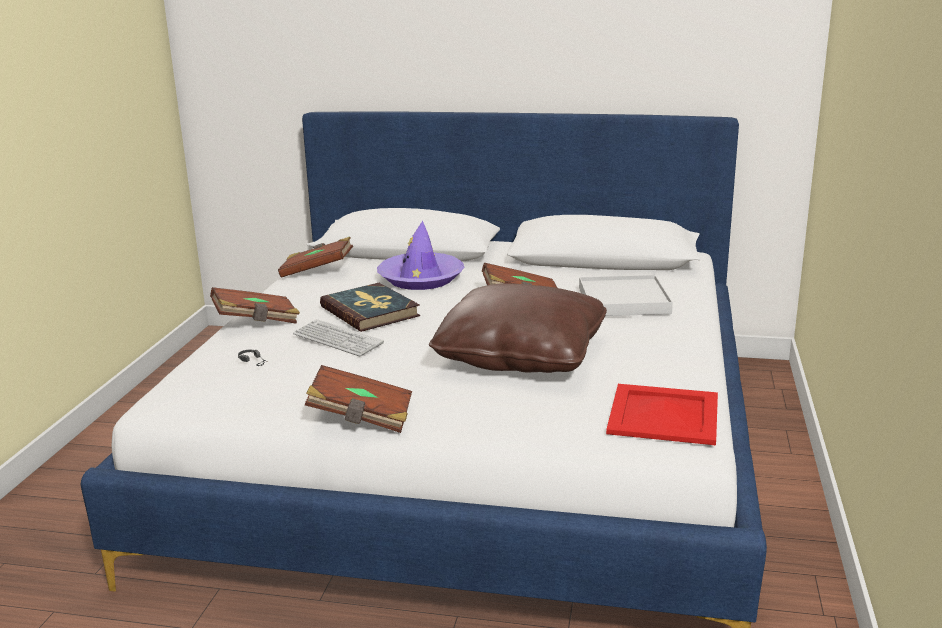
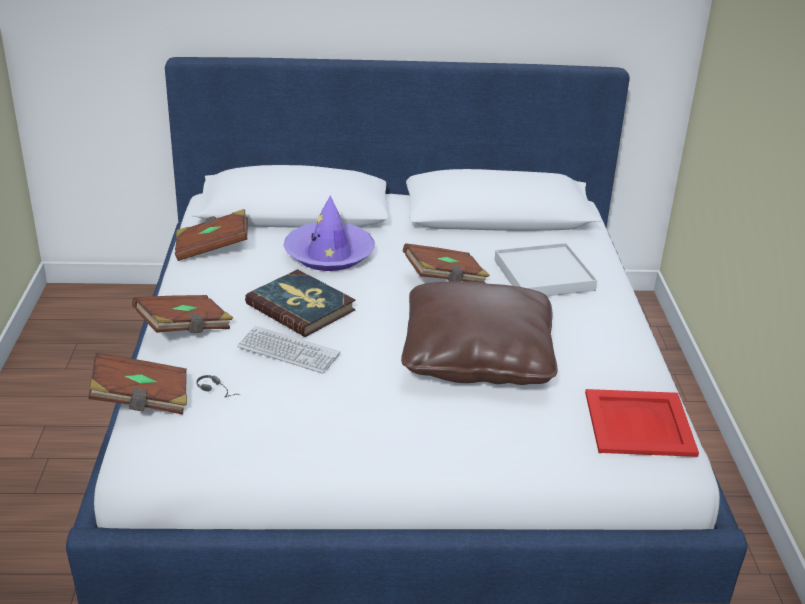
camera: 15 degrees left, 10 degrees up
brown book [305,365,412,433] -> brown book moved to [88,353,187,415]

